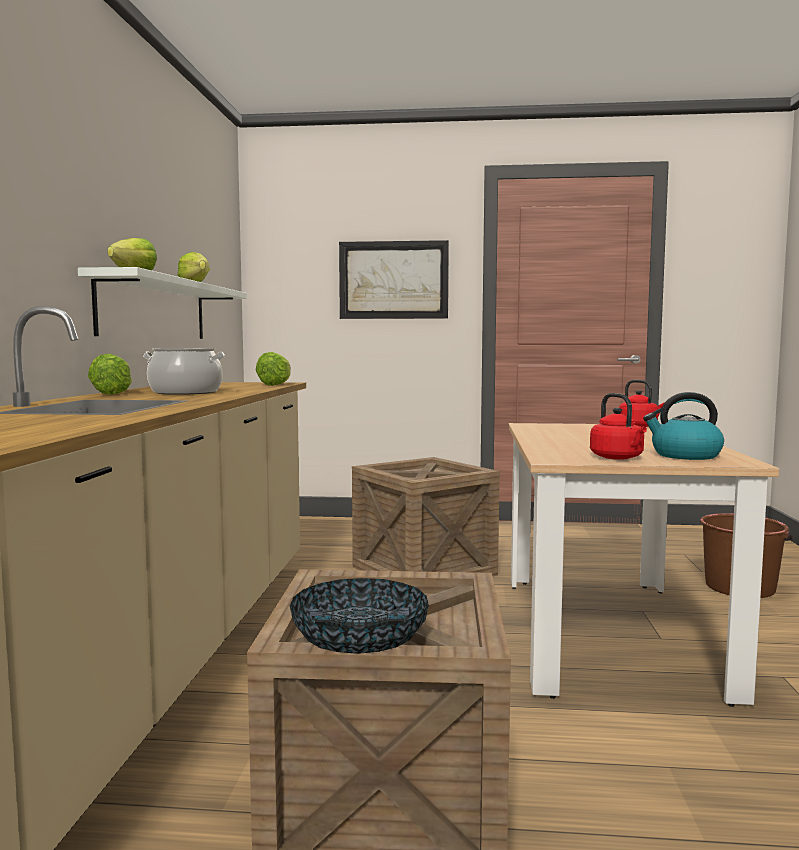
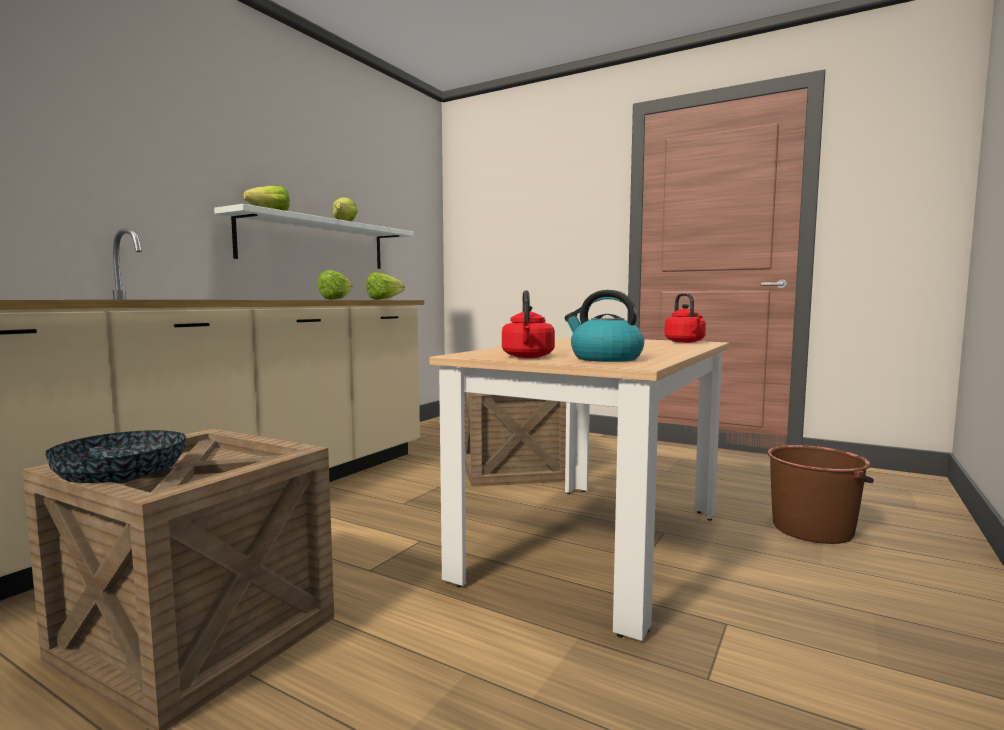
camera: 25 degrees right, 0 degrees up
lettuce [88,354,132,395] -> lettuce moved to [317,270,352,300]
cooking pot [143,348,225,395] -> none
picture [339,240,449,319] -> none

